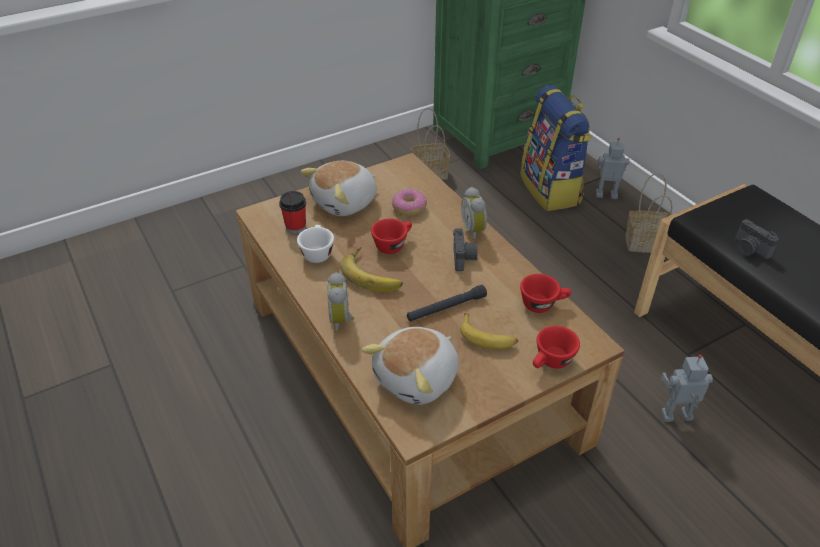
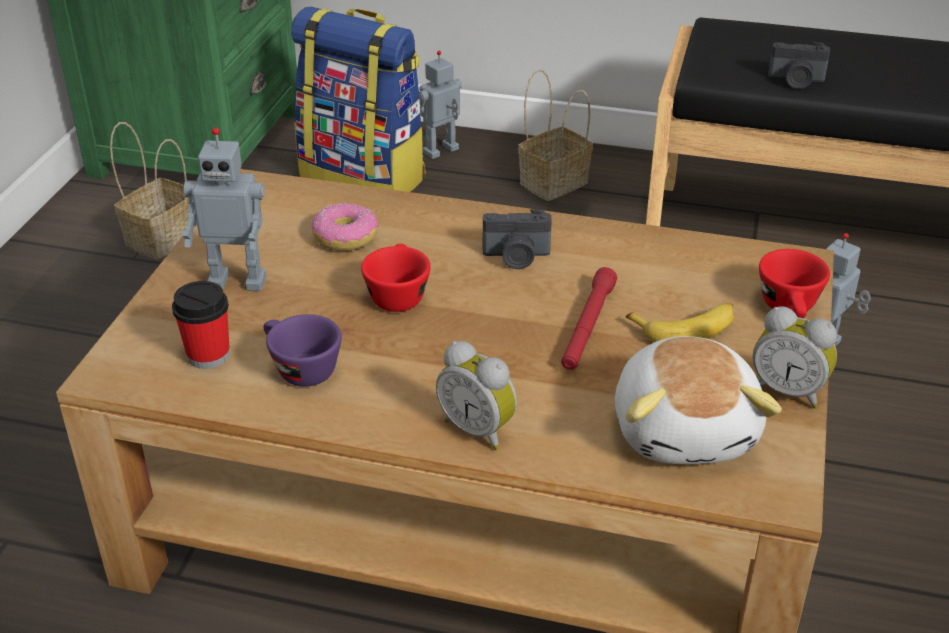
camera: 45 degrees left, 5 degrees down
white cup [297,225,334,263] -> purple cup [263,314,342,387]
plush toy [301,161,377,216] -> toy robot [182,128,266,291]
banana [340,247,403,292] -> none
black flashlight [407,285,487,321] -> red flashlight [561,267,617,370]
camera [453,229,478,271] -> camera turned 135 degrees clockwise [483,209,552,269]
alarm clock [461,187,487,241] -> alarm clock moved to [752,306,837,408]
red cup [520,274,571,313] -> none

